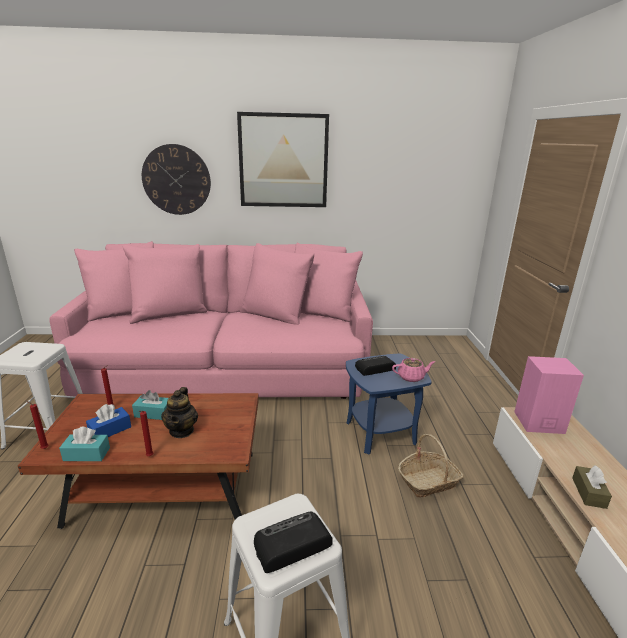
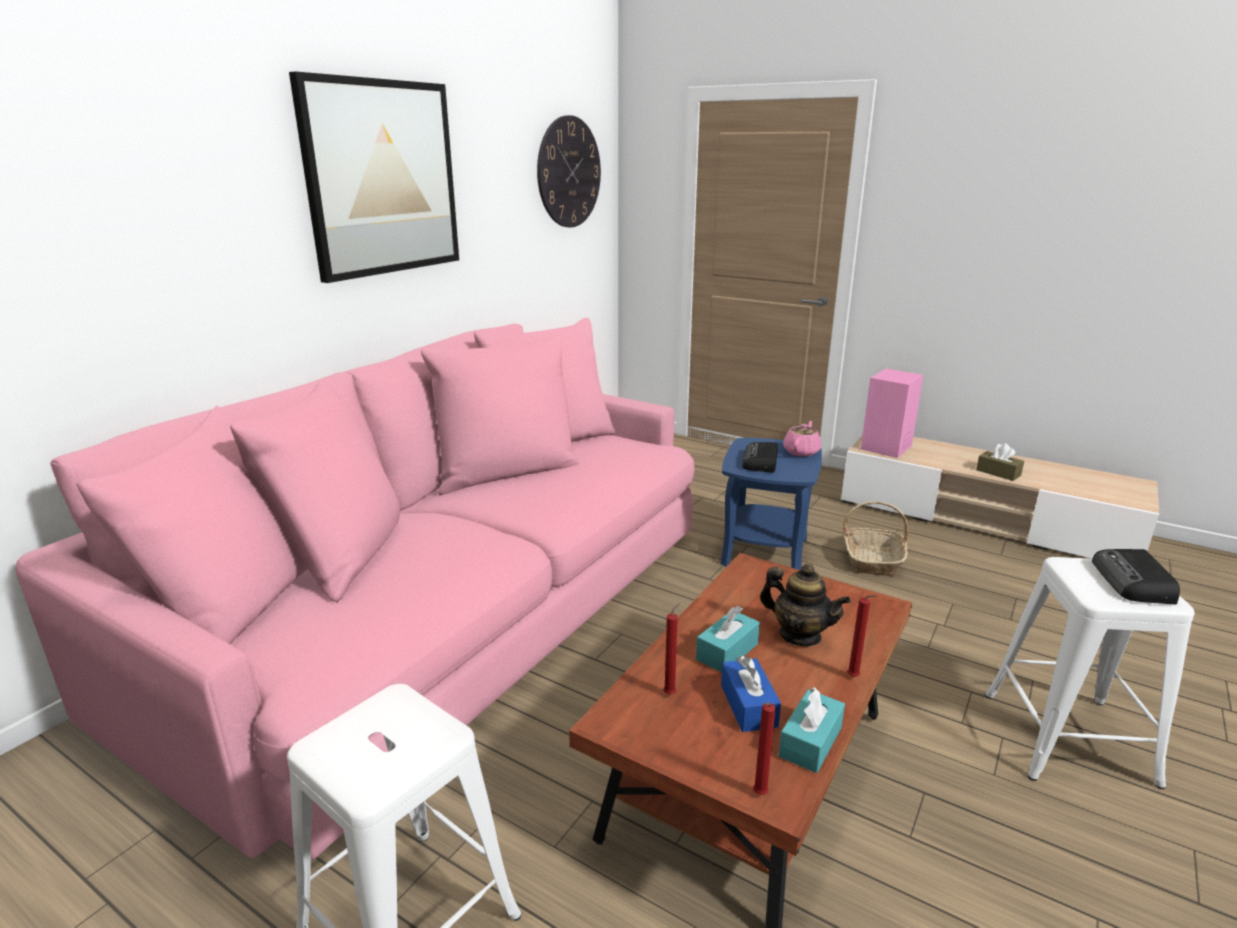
camera: 55 degrees left, 0 degrees up
wall clock [142,144,211,215] -> wall clock moved to [537,115,601,227]

